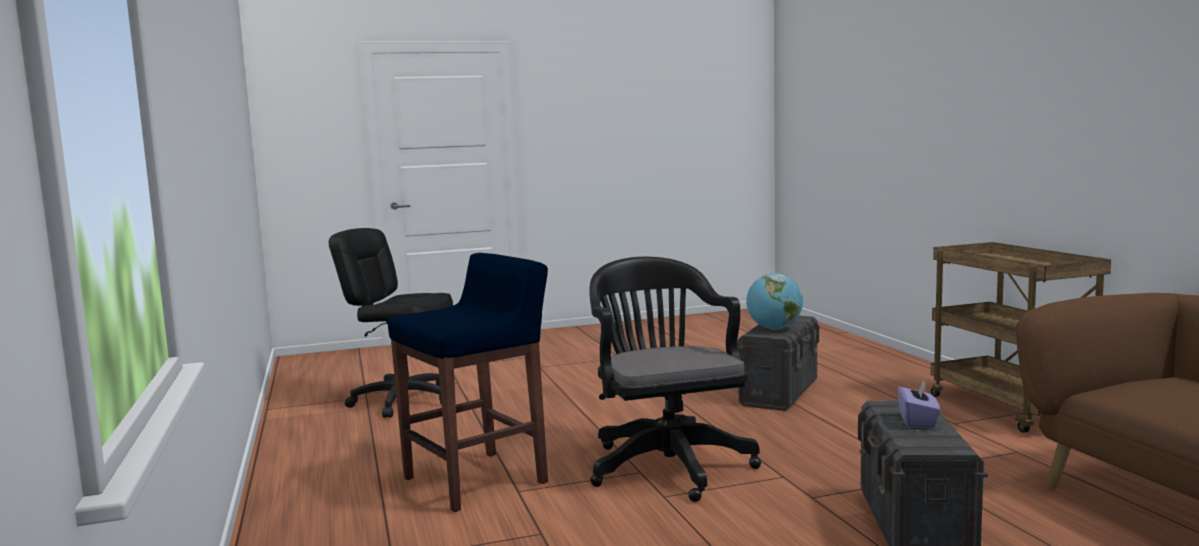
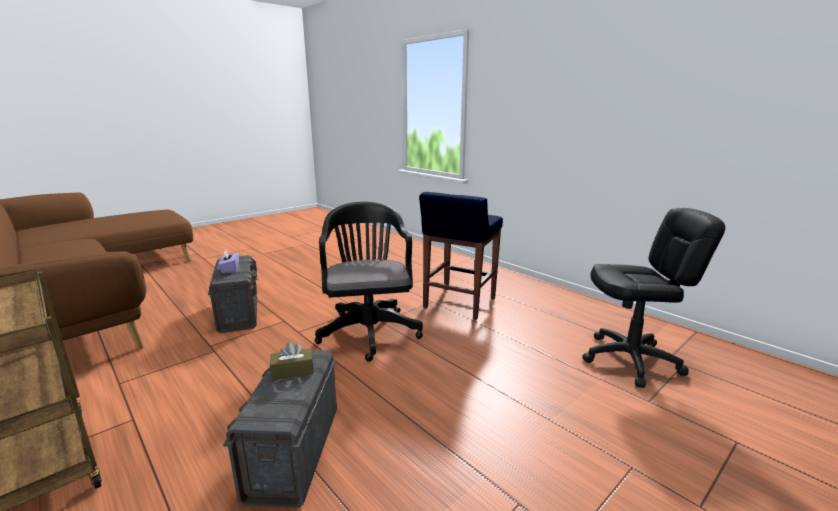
camera: 155 degrees right, 10 degrees up
black office chair [589,257,761,502] -> black office chair turned 150 degrees counterclockwise [315,202,423,362]
globe [746,273,803,330] -> brown tissue box [270,342,313,380]

